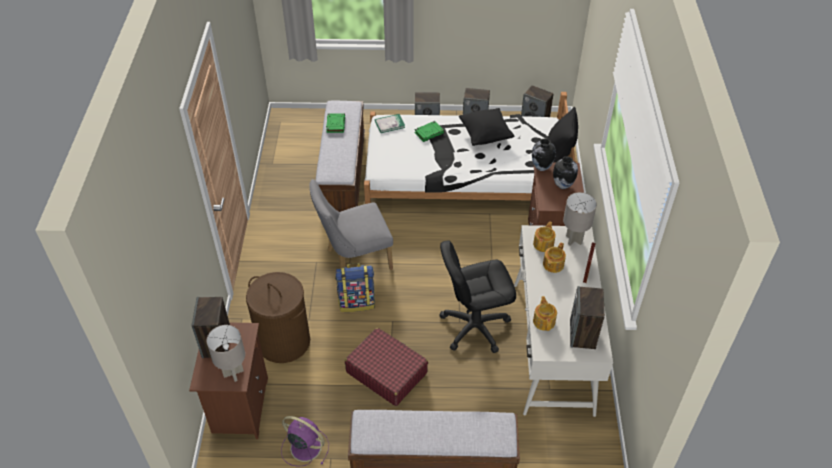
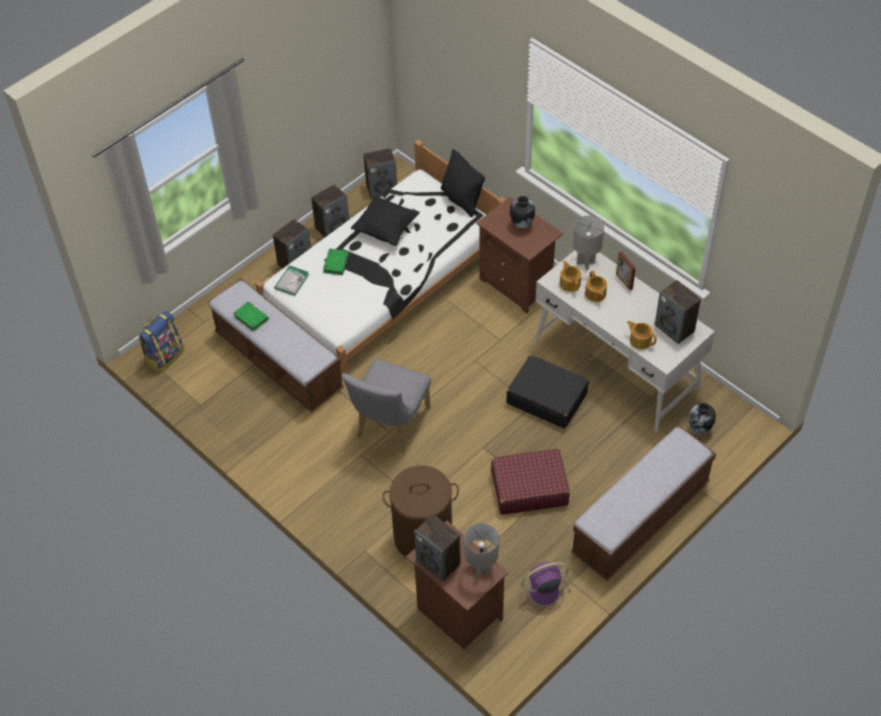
camera: 45 degrees left, 5 degrees up
backpack [335,263,375,312] -> backpack moved to [139,311,184,374]
black office chair [439,241,516,353] -> black suitcase [506,355,589,428]
vase [532,138,556,171] -> vase moved to [689,403,716,434]

